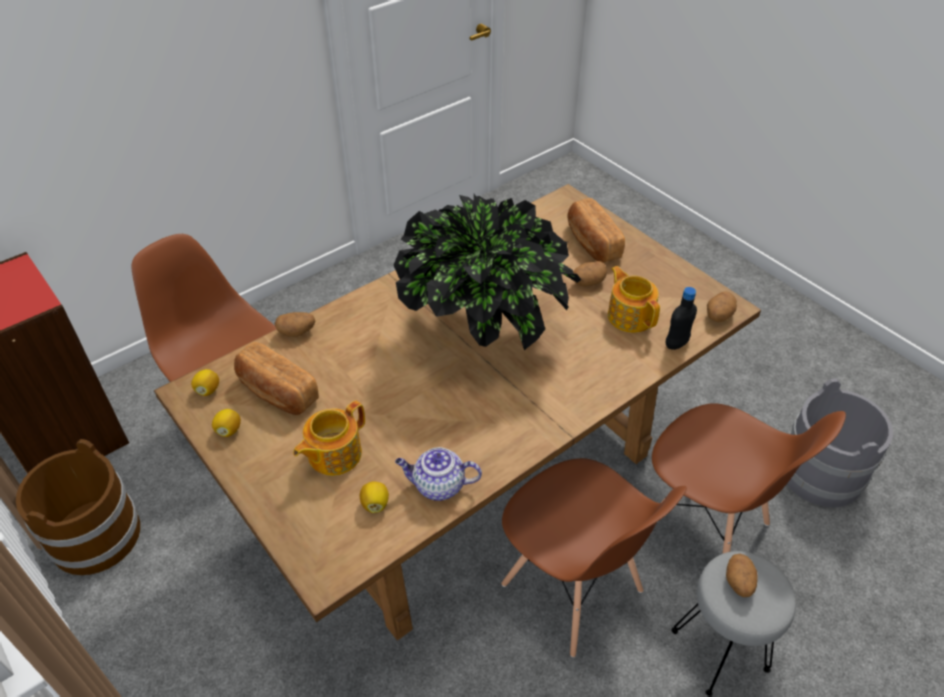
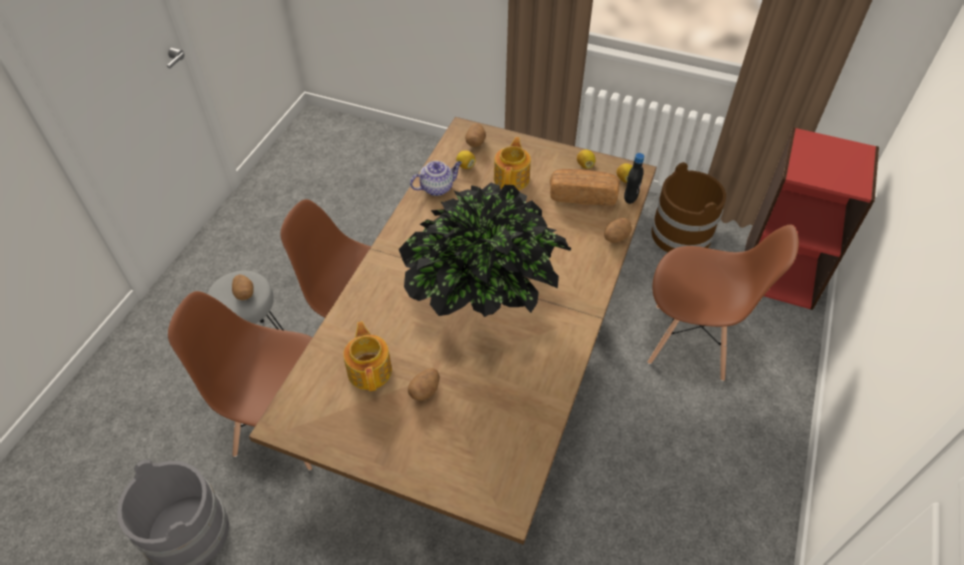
camera: 150 degrees right, 5 degrees up
bread [567,198,625,263] -> none
teapot [608,266,660,333] -> teapot turned 135 degrees counterclockwise [343,321,392,391]
black bottle [665,287,697,350] -> black bottle moved to [624,153,644,204]
potato [707,291,737,322] -> potato moved to [465,123,486,147]

